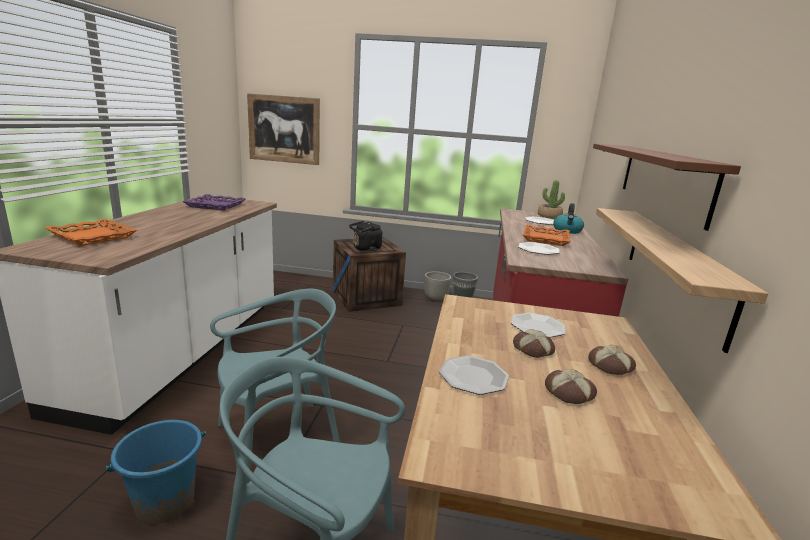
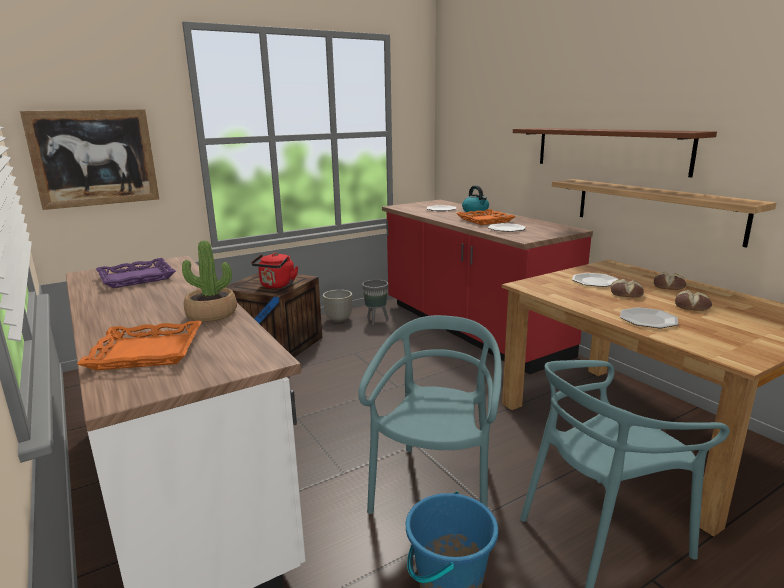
camera: 40 degrees left, 0 degrees up
black kettle [349,221,383,252] -> red kettle [251,253,298,289]
potted plant [538,180,565,219] -> potted plant moved to [182,240,237,322]

